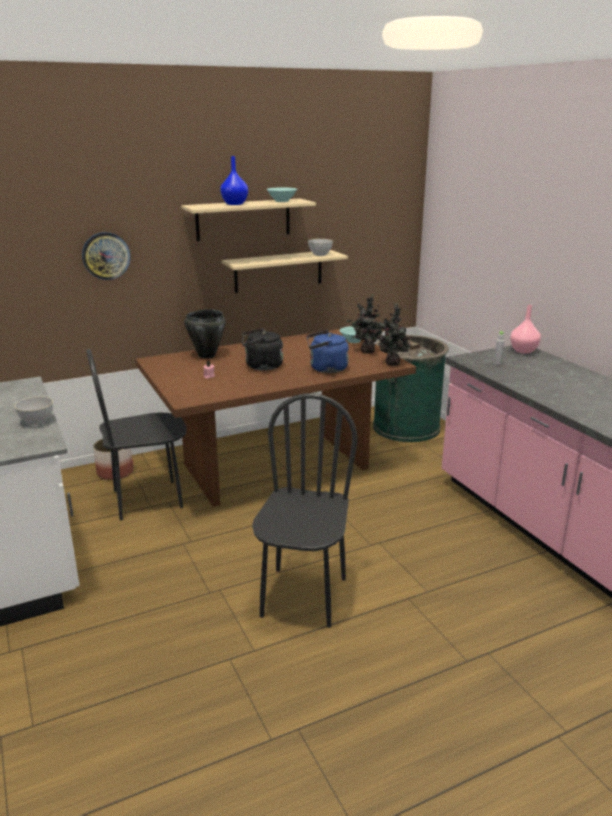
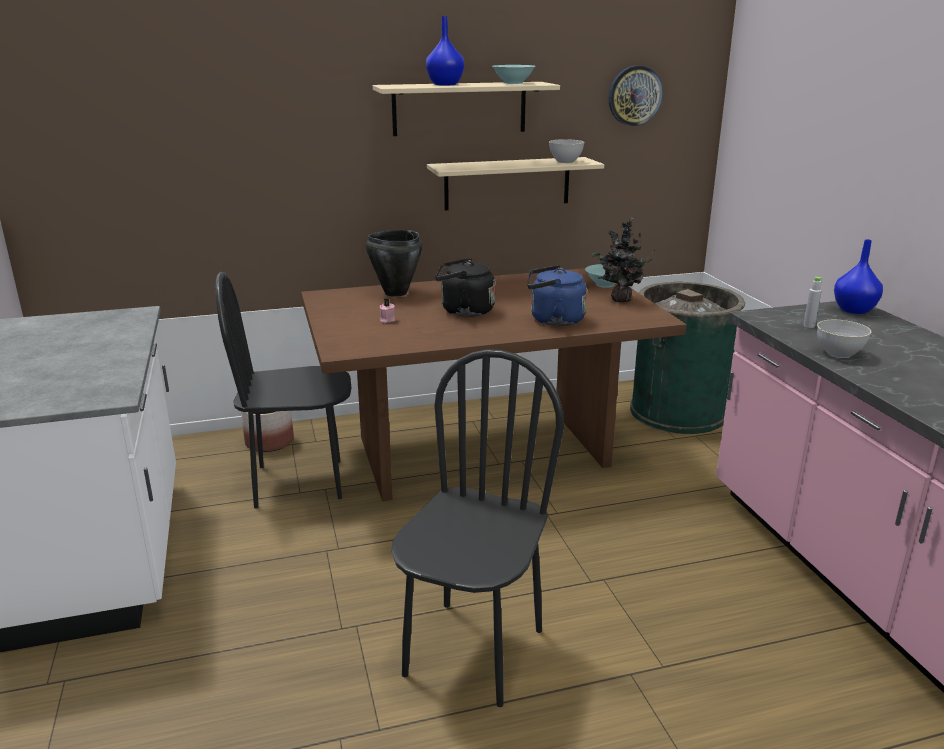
camera: 10 degrees right, 0 degrees up
grey bowl [14,396,53,425] -> grey bowl moved to [817,320,871,358]
wall clock [82,232,131,280] -> wall clock moved to [609,65,663,126]
potted plant [378,303,412,366] -> none
pink vase [510,305,541,354] -> blue vase [834,239,883,314]

